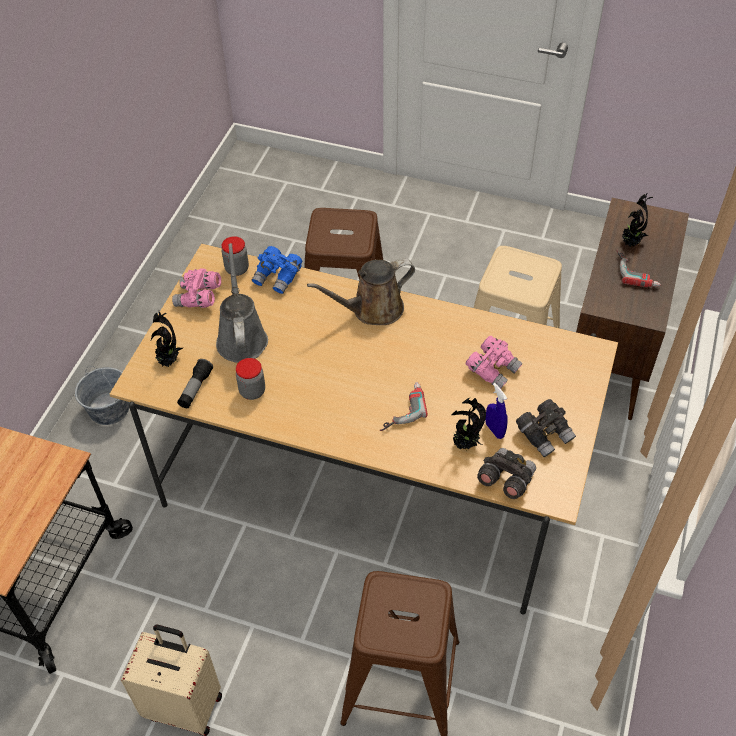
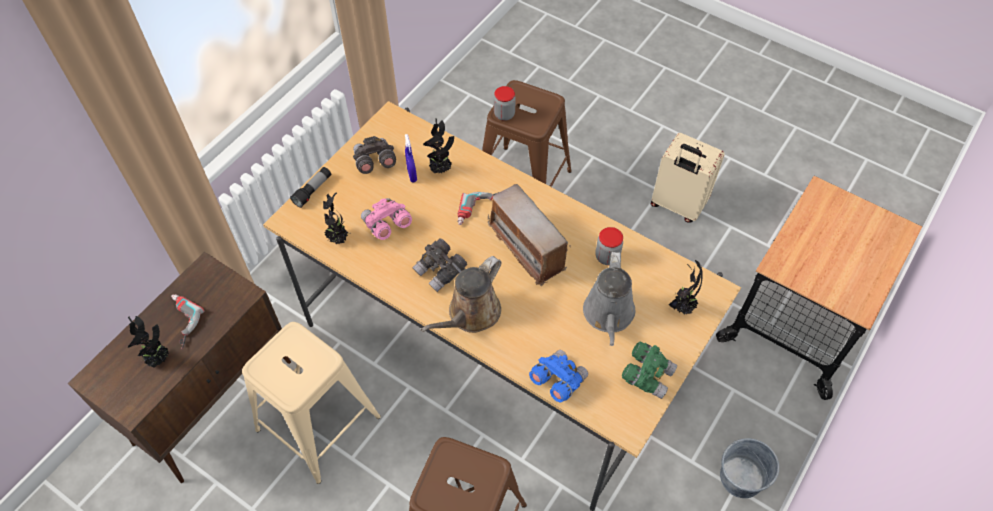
camera: 165 degrees left, 5 degrees up
pink binoculars [172,268,221,308] -> green binoculars [622,341,677,399]
flashlight [177,359,213,408] -> flashlight moved to [290,167,331,208]
jar [222,236,249,276] -> jar moved to [494,86,516,121]
brown watering can [307,259,415,325] -> brown watering can turned 135 degrees clockwise [421,256,501,333]
grey binoculars [477,448,536,499] -> grey binoculars moved to [412,239,467,292]
none -> potted plant [323,192,350,245]
none -> radio [488,184,571,286]

